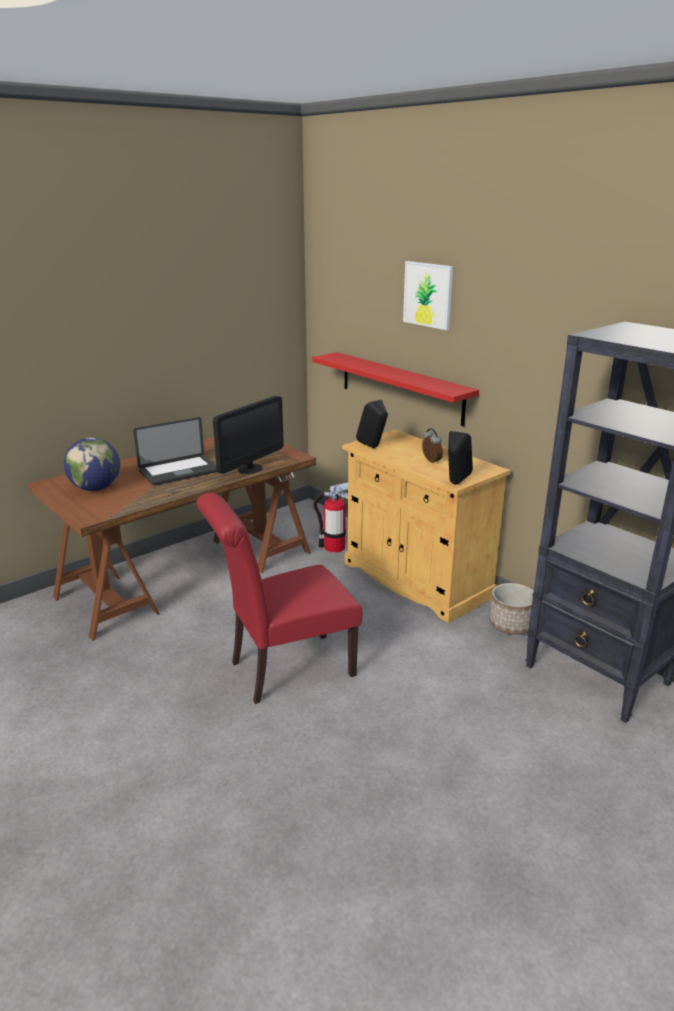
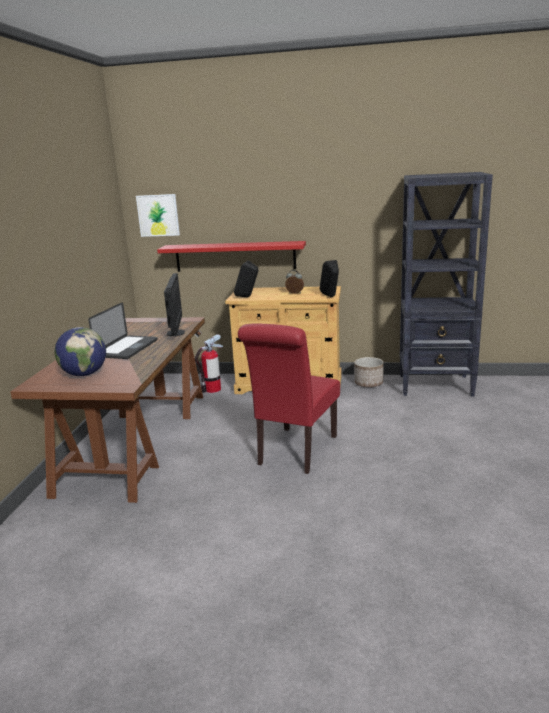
camera: 40 degrees left, 5 degrees down
picture [403,261,453,330] -> picture moved to [136,194,180,237]

